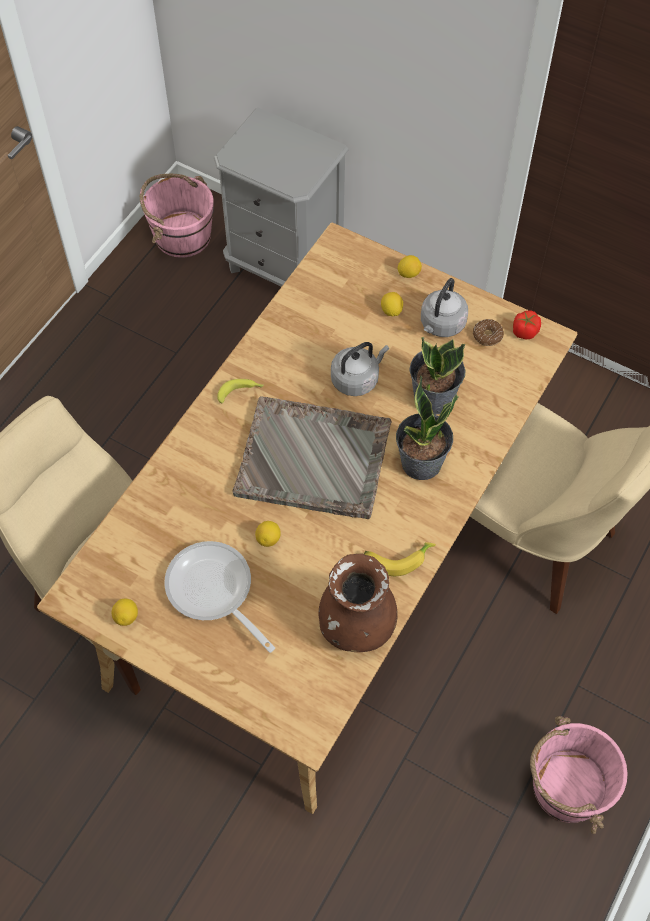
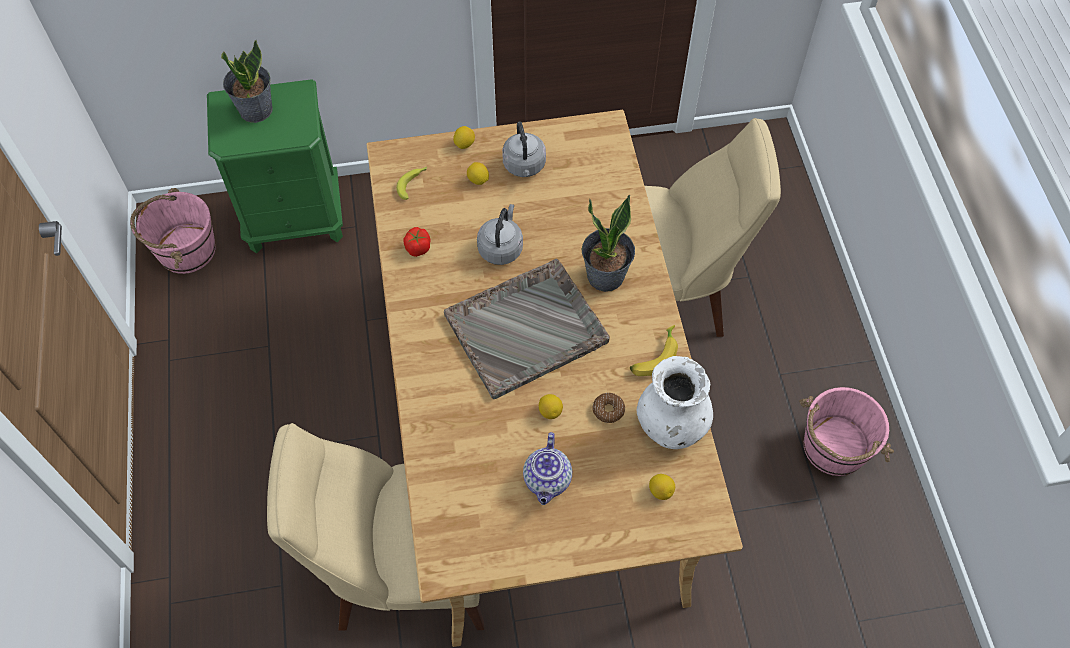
camera: 40 degrees left, 0 degrees up
lemon [112,599,138,626] -> lemon moved to [649,474,675,500]
frying pan [164,541,275,653] -> teapot [523,432,572,505]
grey nightstand [214,107,349,287] -> green nightstand [207,79,343,253]
banana [217,379,264,403] -> banana moved to [396,167,427,200]
brown vase [319,554,397,652] -> white vase [637,356,713,449]
potted plant [409,337,465,414] -> potted plant moved to [221,39,273,123]
donut [473,319,504,346] -> donut moved to [592,393,625,423]
tomato [513,310,541,339] -> tomato moved to [403,227,430,257]

